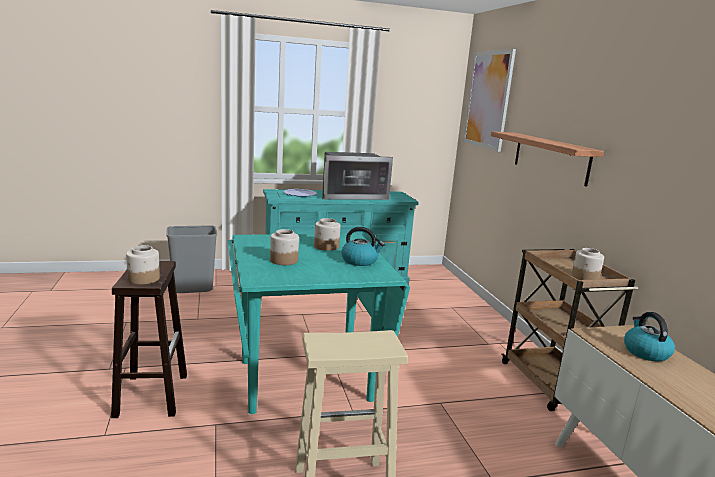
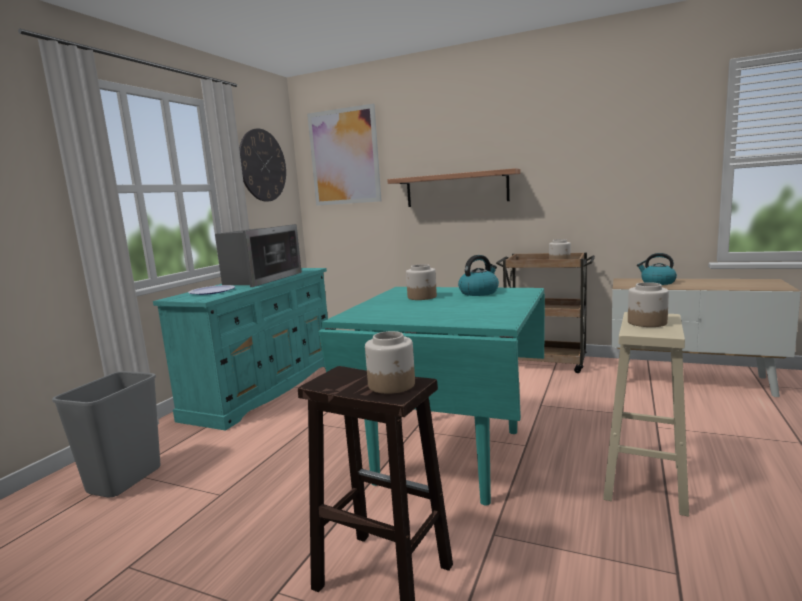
camera: 50 degrees left, 5 degrees down
jar [270,229,299,265] -> jar moved to [628,282,669,327]
none -> wall clock [239,128,286,202]

